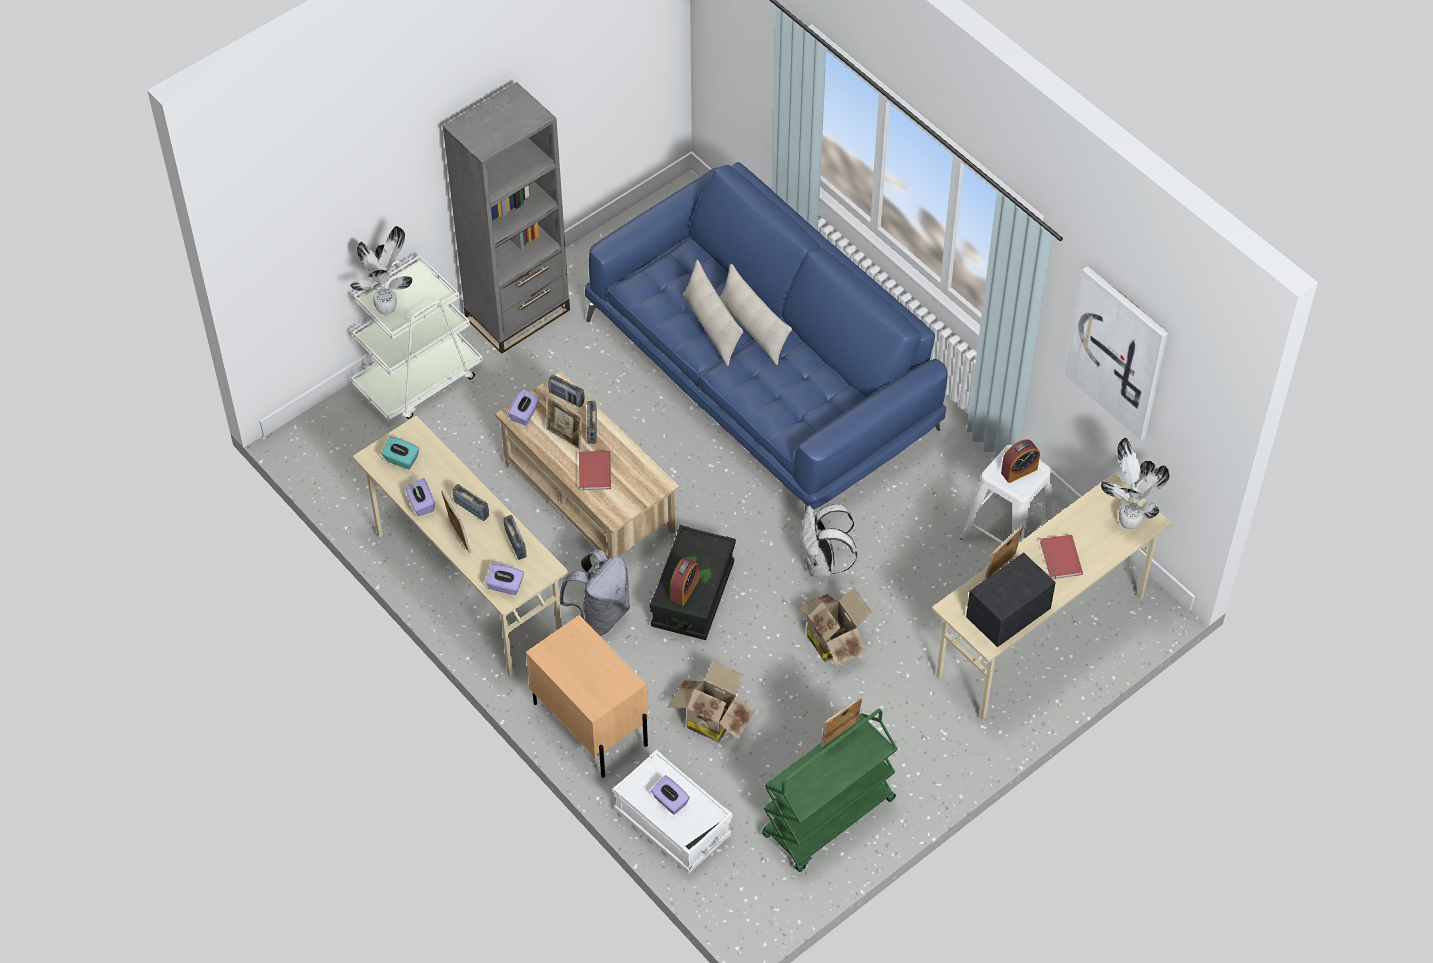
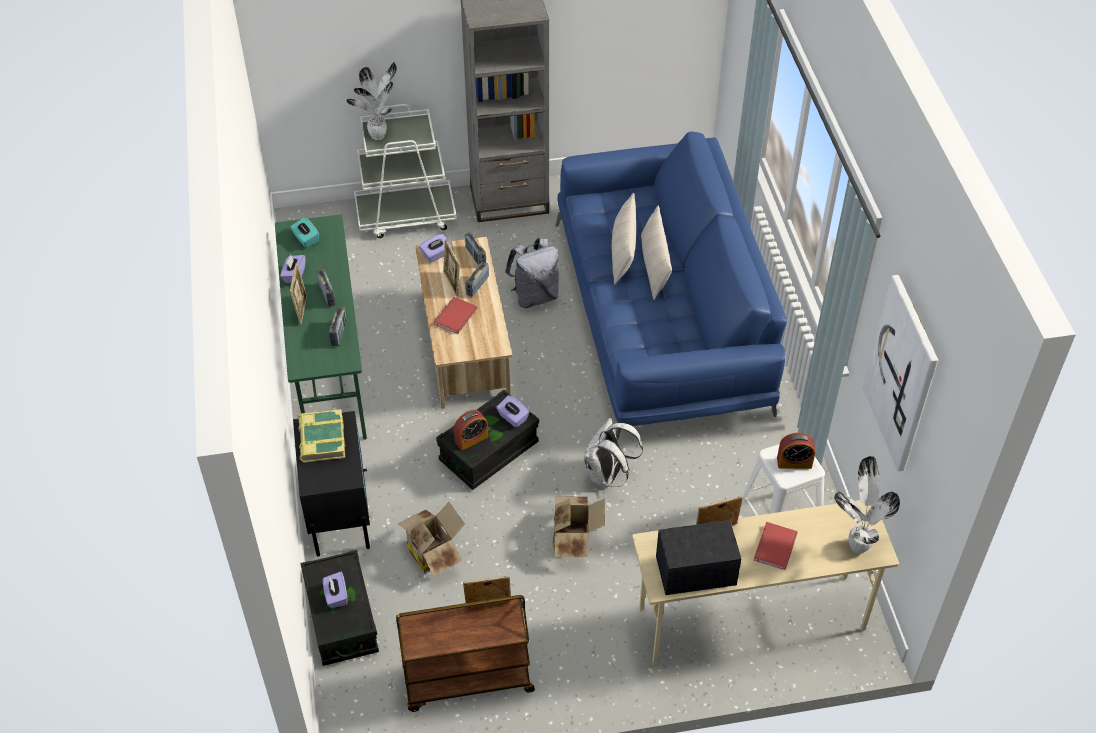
camera: 30 degrees right, 5 degrees down
beige desk [353,416,568,676] -> green desk [275,214,367,440]
purple tissue box [485,564,524,595] -> purple tissue box moved to [496,395,529,428]
beige nightstand [526,615,648,778] -> black nightstand [293,411,370,557]
grey backpack [560,550,630,636] -> grey backpack moved to [505,238,559,308]
white storage box [613,750,732,874] -> black storage box [300,550,379,666]
green cart [762,709,898,872] -> brown cart [396,595,535,712]
none -> book [298,409,345,463]

